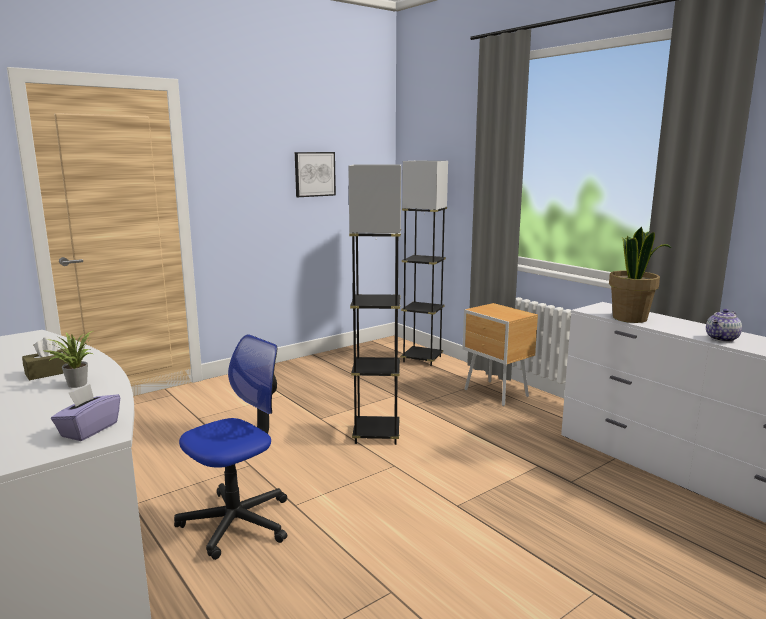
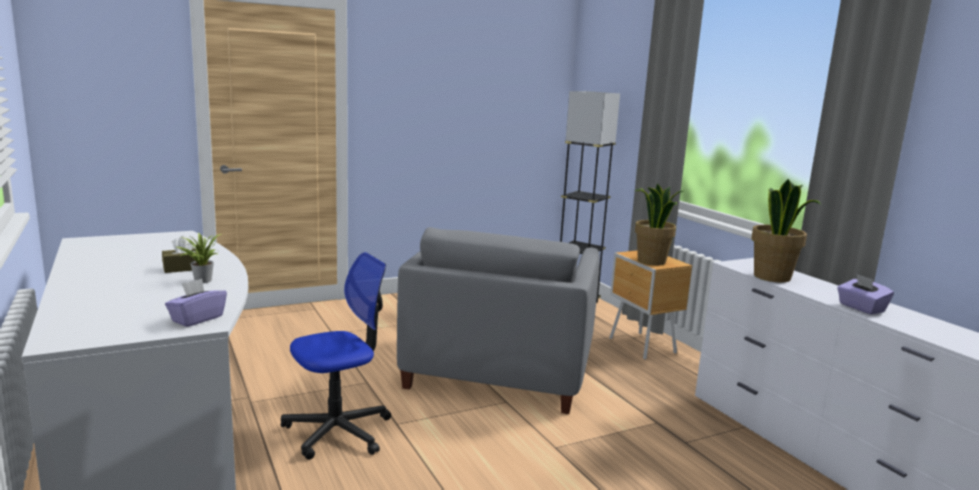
camera: 10 degrees right, 0 degrees up
picture [295,152,336,197] -> none
grey floor lamp [348,165,401,445] -> grey armchair [397,227,600,414]
teapot [706,309,742,342] -> purple tissue box [837,273,894,314]
none -> potted plant [635,183,683,265]

